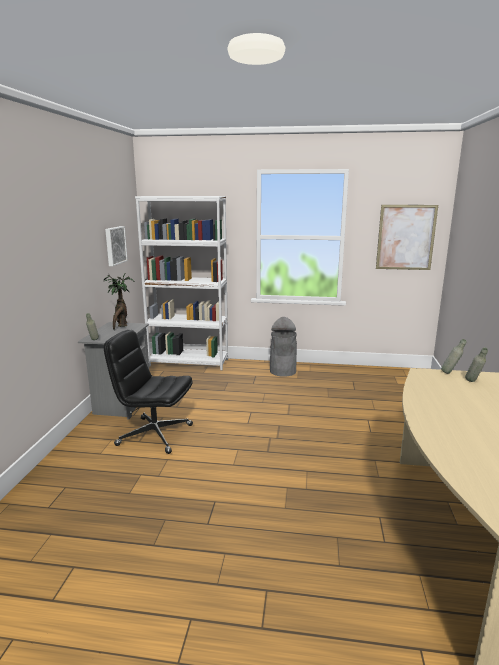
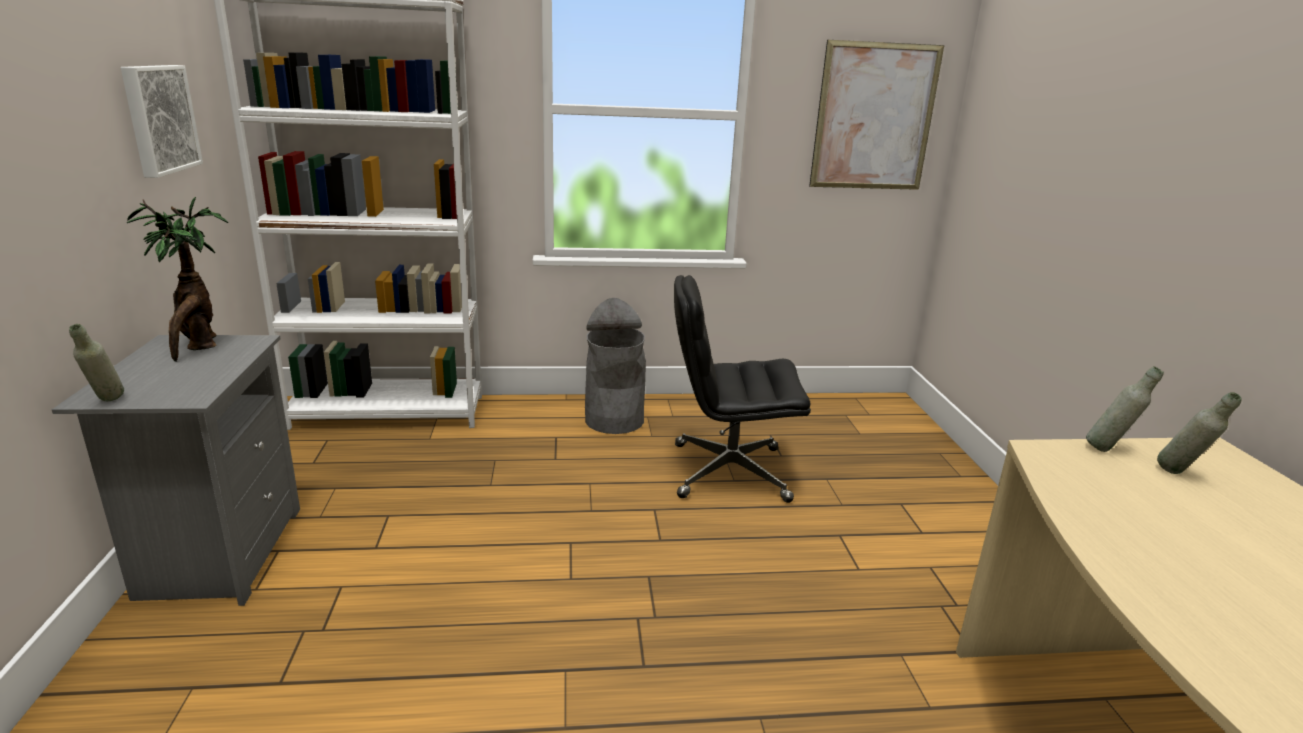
camera: 15 degrees left, 5 degrees up
black office chair [104,330,193,454] -> black office chair moved to [674,275,811,503]

